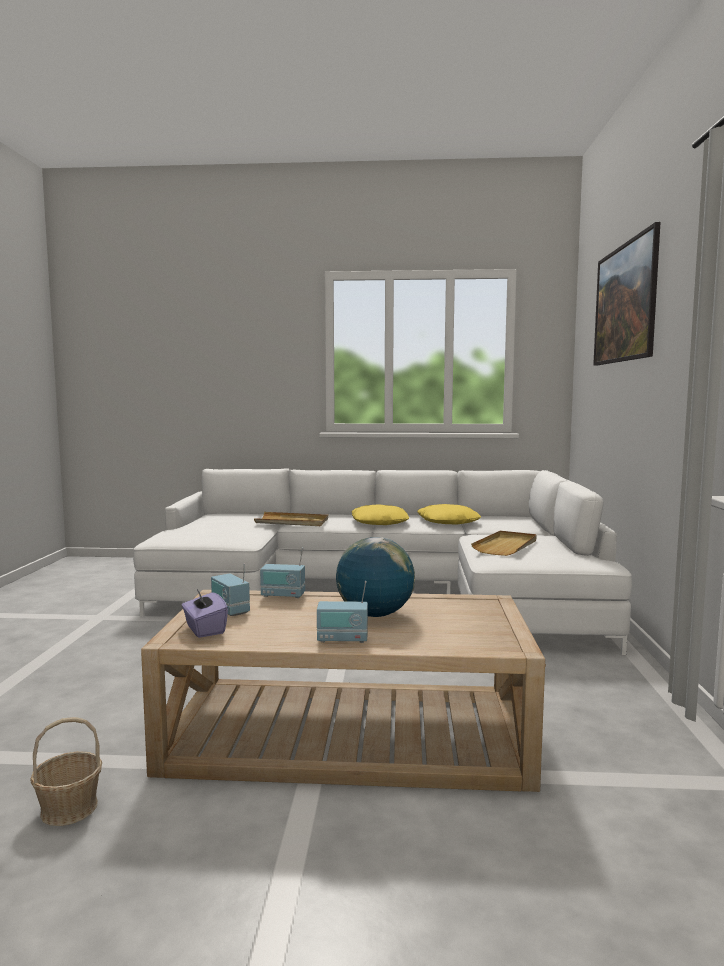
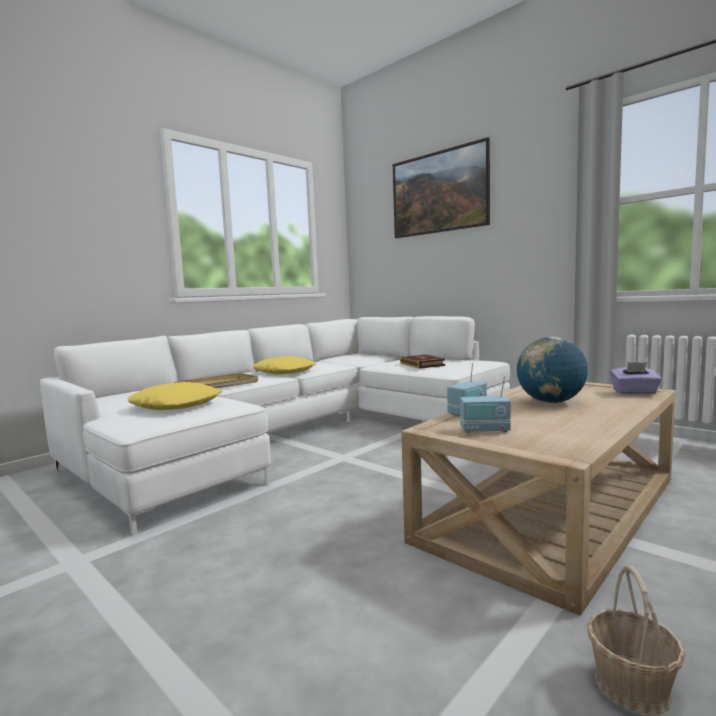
camera: 50 degrees left, 0 degrees up
purple tissue box [182,589,228,638] -> purple tissue box moved to [610,362,662,394]
radio [317,581,368,643] -> none
yellow pillow [417,504,481,524] -> yellow pillow moved to [127,382,222,410]
beige tray [471,531,537,556] -> book [400,354,445,369]

